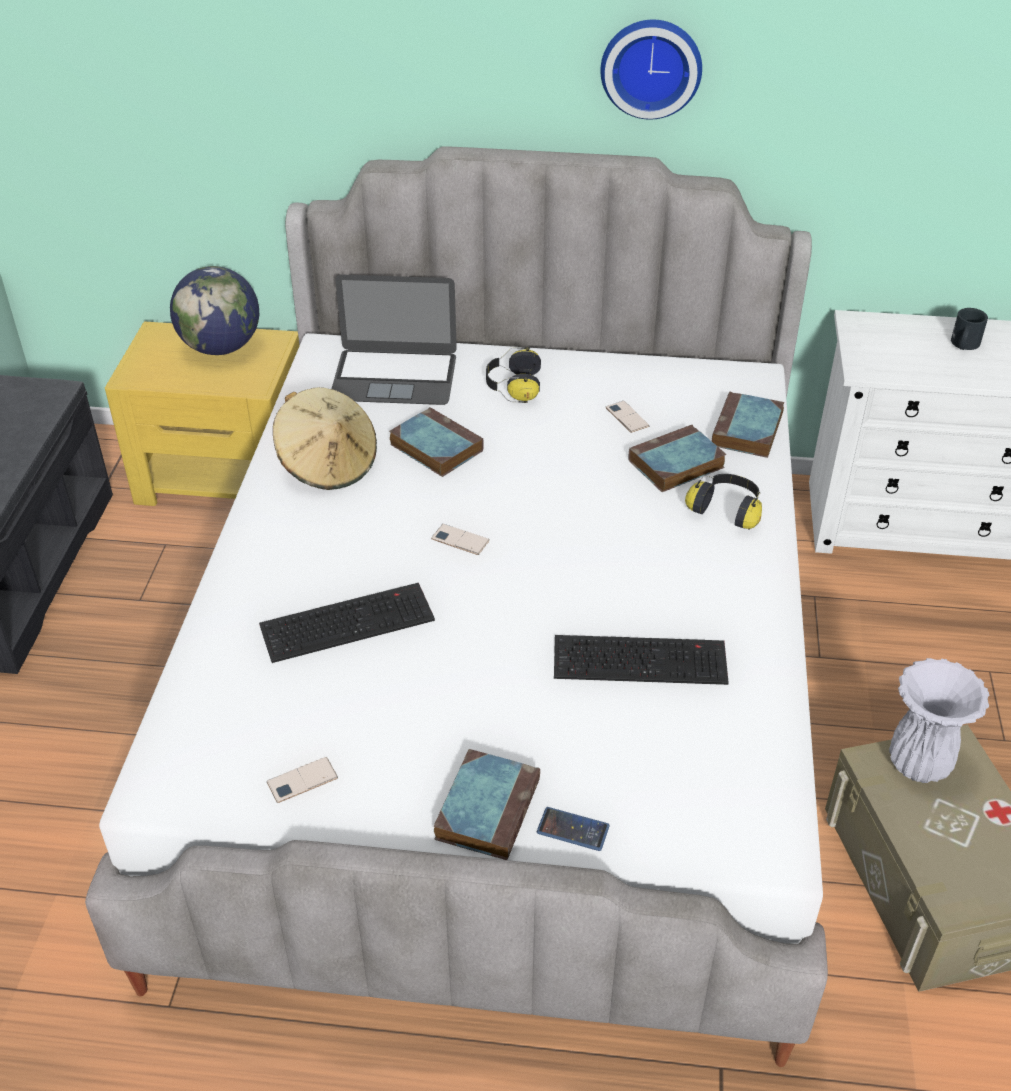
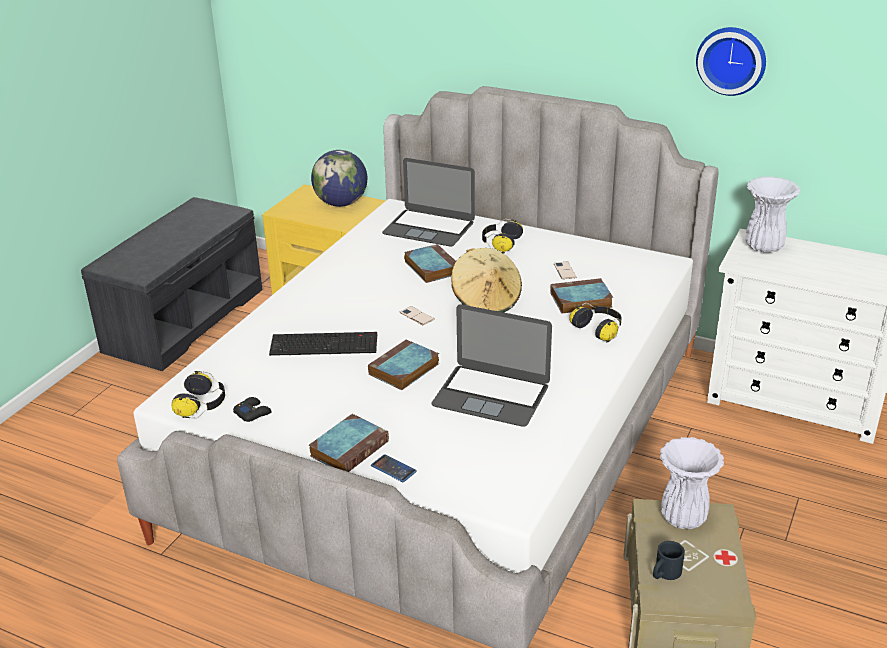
camera: 20 degrees right, 10 degrees down
phone [267,757,338,803] -> black game controller [233,397,272,422]
beige hat [273,387,377,490] -> beige hat moved to [451,248,522,312]
keyboard [554,635,729,685] -> laptop [431,304,552,427]
wall clock [600,20,702,120] -> wall clock moved to [696,27,766,96]
book [712,392,784,458] -> book moved to [368,339,439,390]
black mug [951,308,988,350] -> black mug moved to [653,541,685,580]
none -> headphones [171,371,225,418]
none -> white vase [745,176,801,253]

